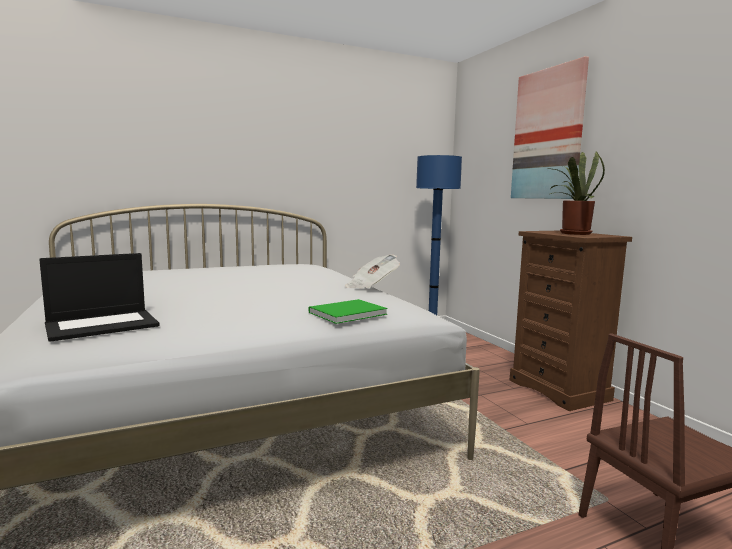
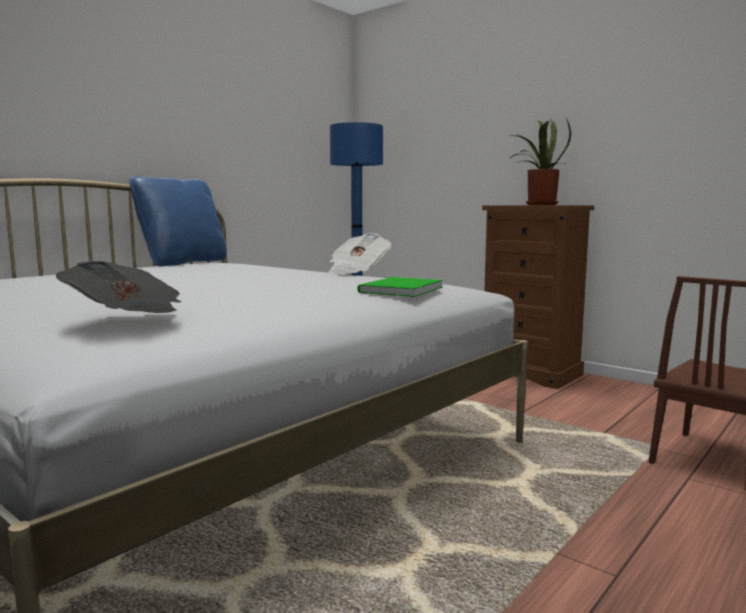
camera: 25 degrees left, 0 degrees up
laptop [39,253,160,342] -> newspaper [56,261,181,313]
picture [511,56,589,199] -> none
none -> blue pillow [129,176,227,266]

